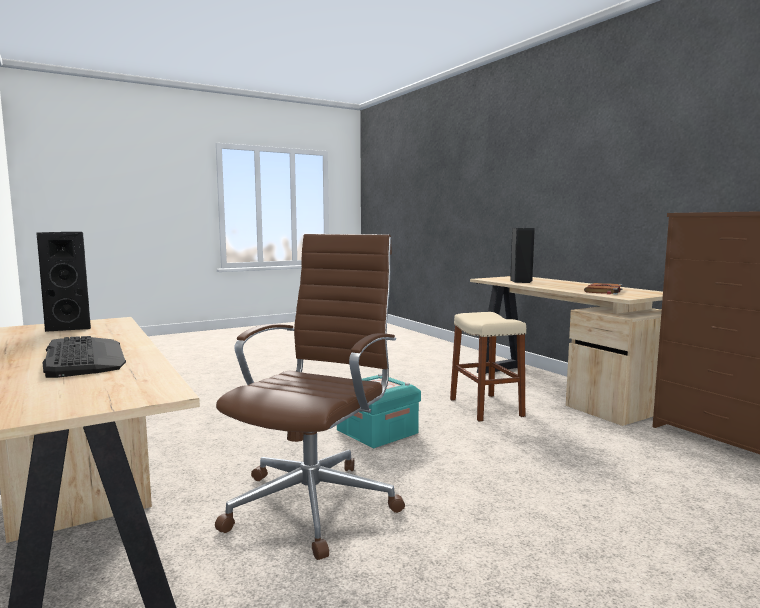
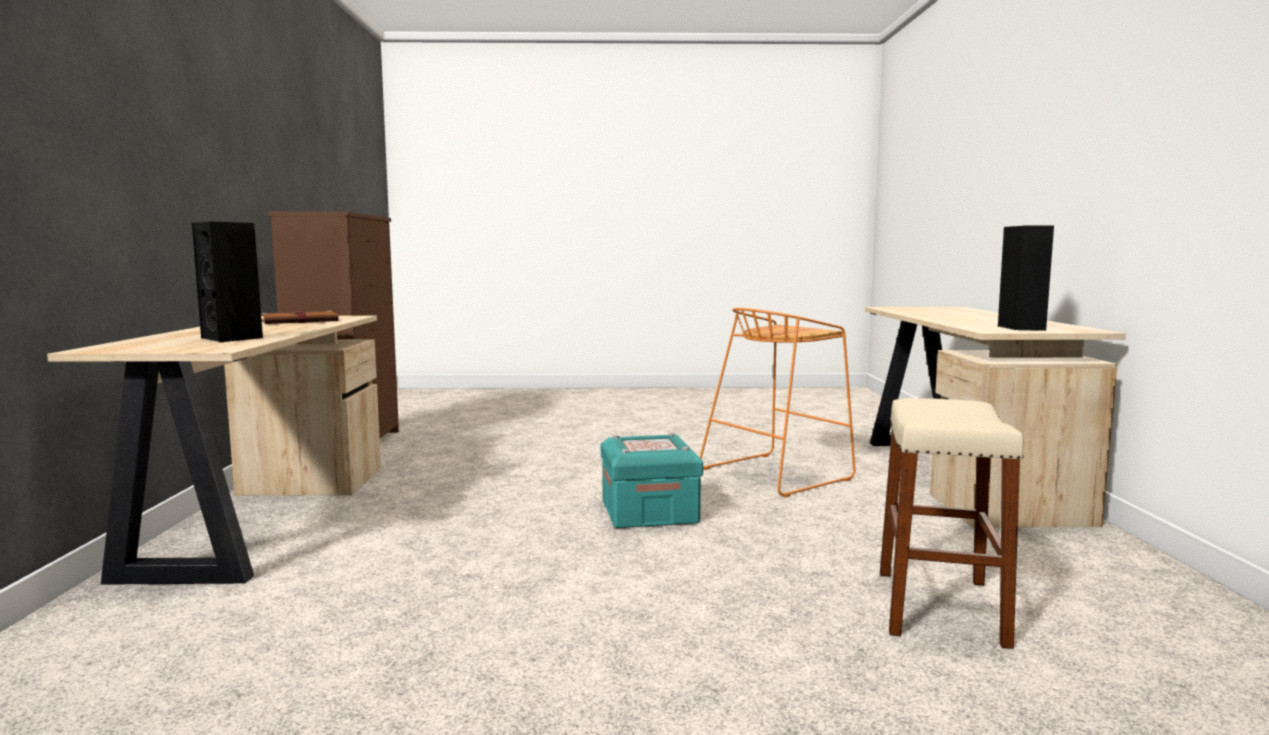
camera: 150 degrees left, 0 degrees up
keyboard [43,336,126,378] -> none
brown office chair [215,234,405,560] -> orange stool [700,308,856,498]
beige stool [450,312,526,422] -> beige stool moved to [880,398,1024,649]

